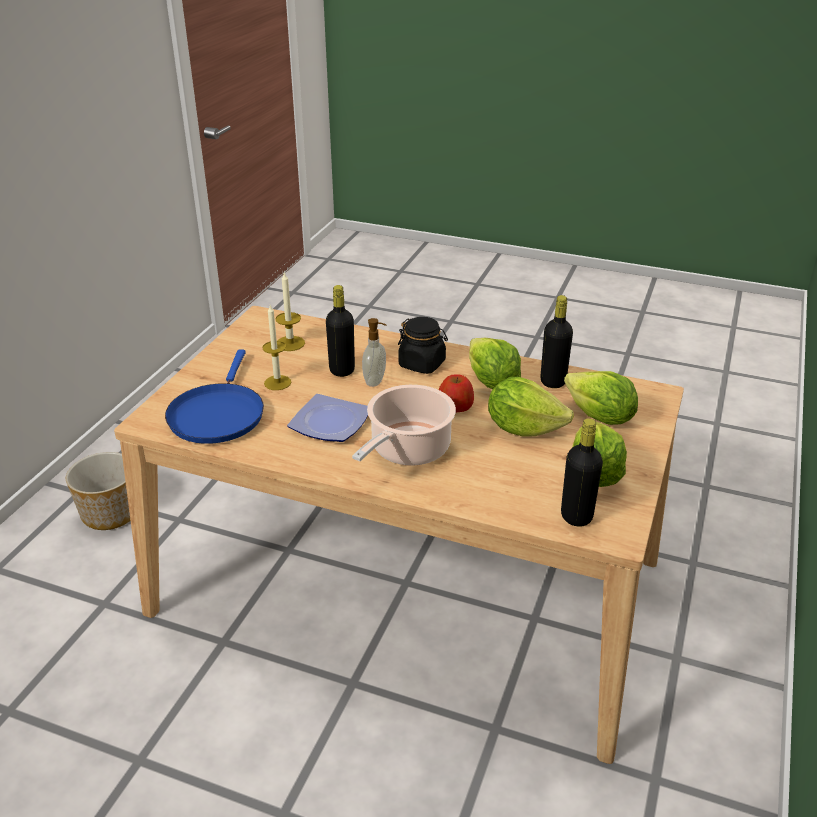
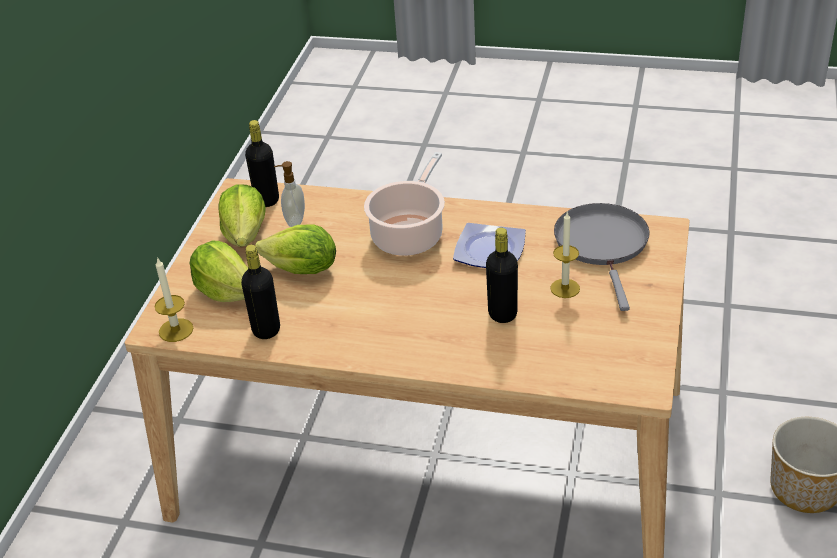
camera: 175 degrees right, 5 degrees up
blue frying pan [165,349,264,444] -> grey frying pan [554,203,650,311]
candle [276,272,305,351] -> candle moved to [154,257,193,342]
soap dispenser [362,318,386,387] -> soap dispenser moved to [274,161,305,227]
black jar [398,317,448,374] -> none
apple [439,374,474,412] -> none
lettuce [469,338,521,389] -> none

